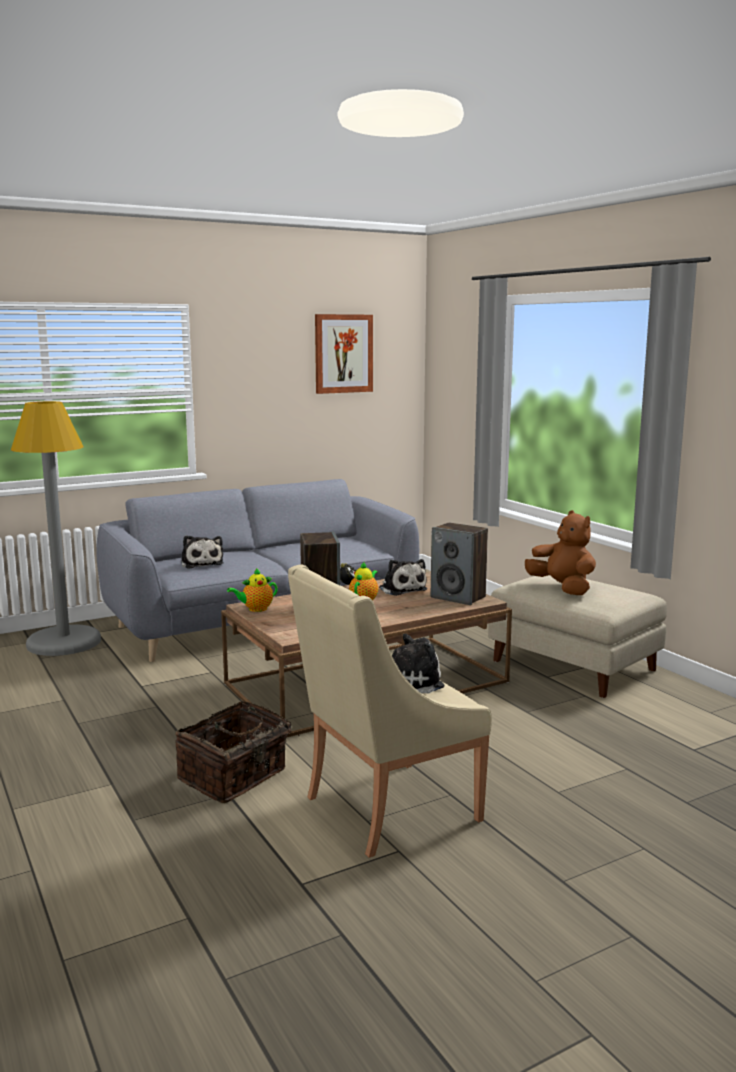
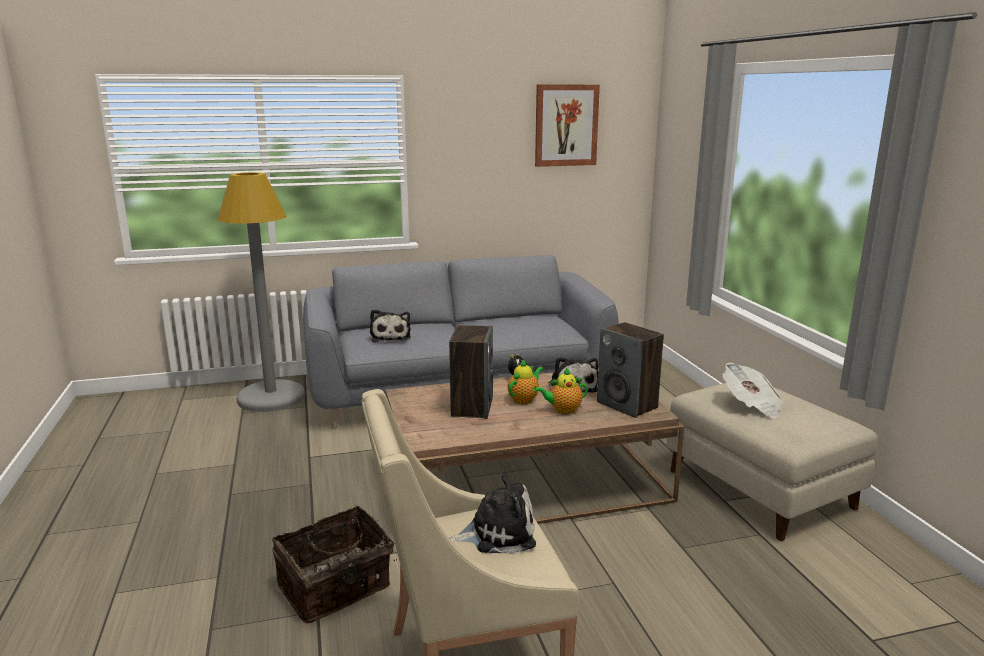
camera: 15 degrees right, 5 degrees up
teapot [227,568,278,612] -> teapot moved to [534,368,588,414]
brown plush toy [525,510,596,595] -> newspaper [723,363,784,419]

